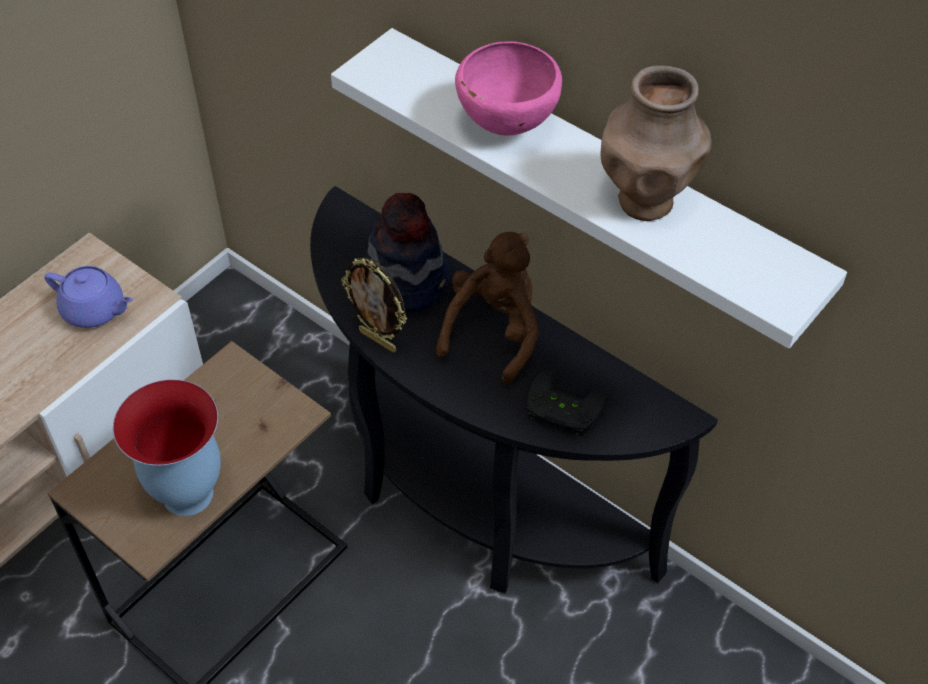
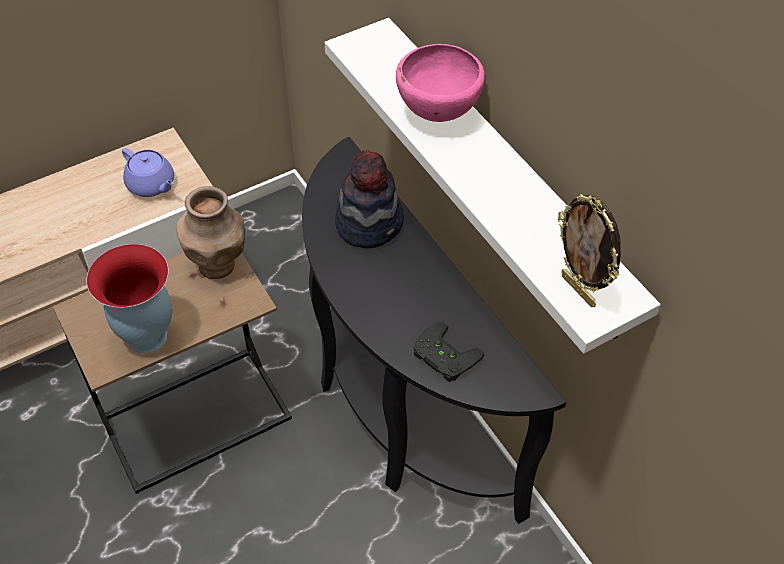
camera: 20 degrees right, 0 degrees up
picture frame [341,258,407,352] -> picture frame moved to [558,194,621,307]
brown plush toy [436,232,539,384] -> none
brown vase [600,65,712,221] -> brown vase moved to [176,186,245,279]

